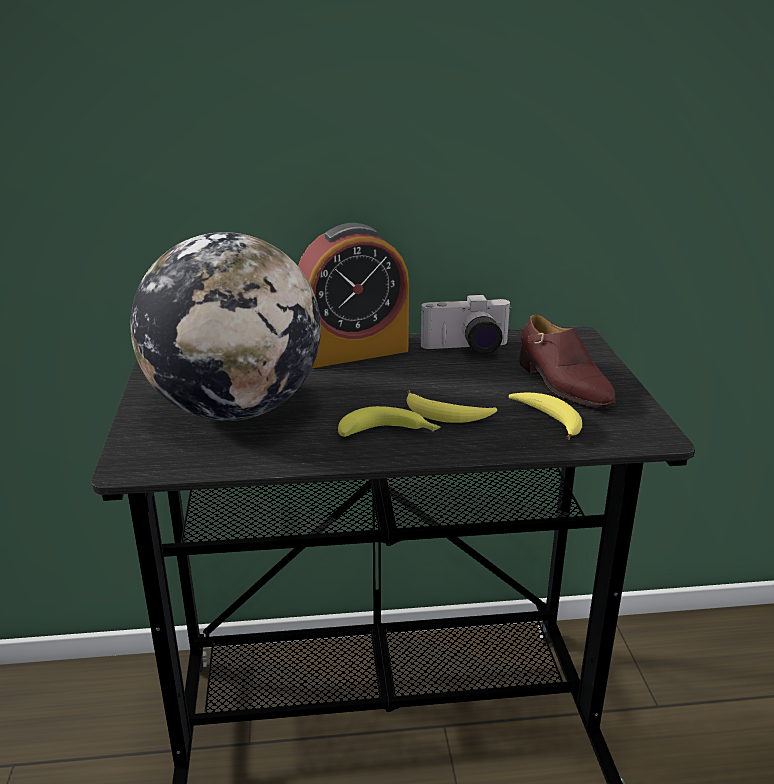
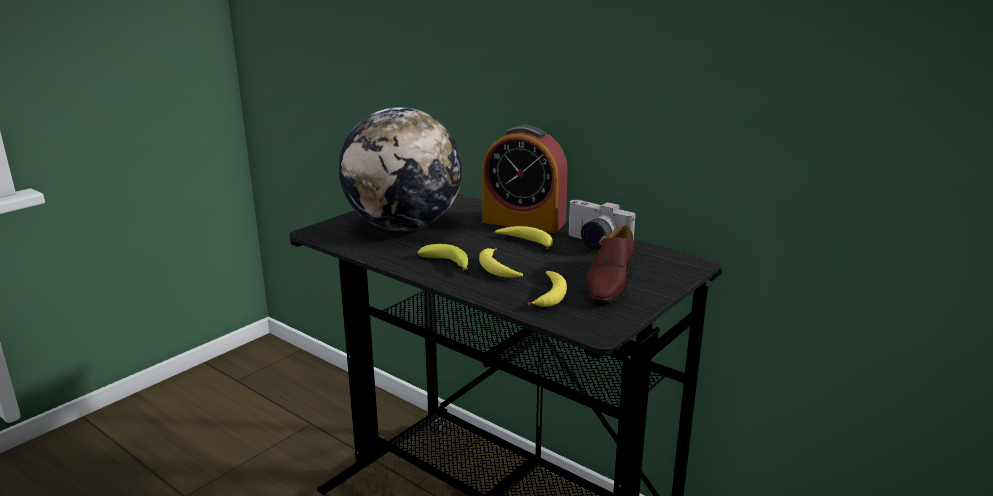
camera: 45 degrees right, 5 degrees down
none -> banana [495,226,553,249]

